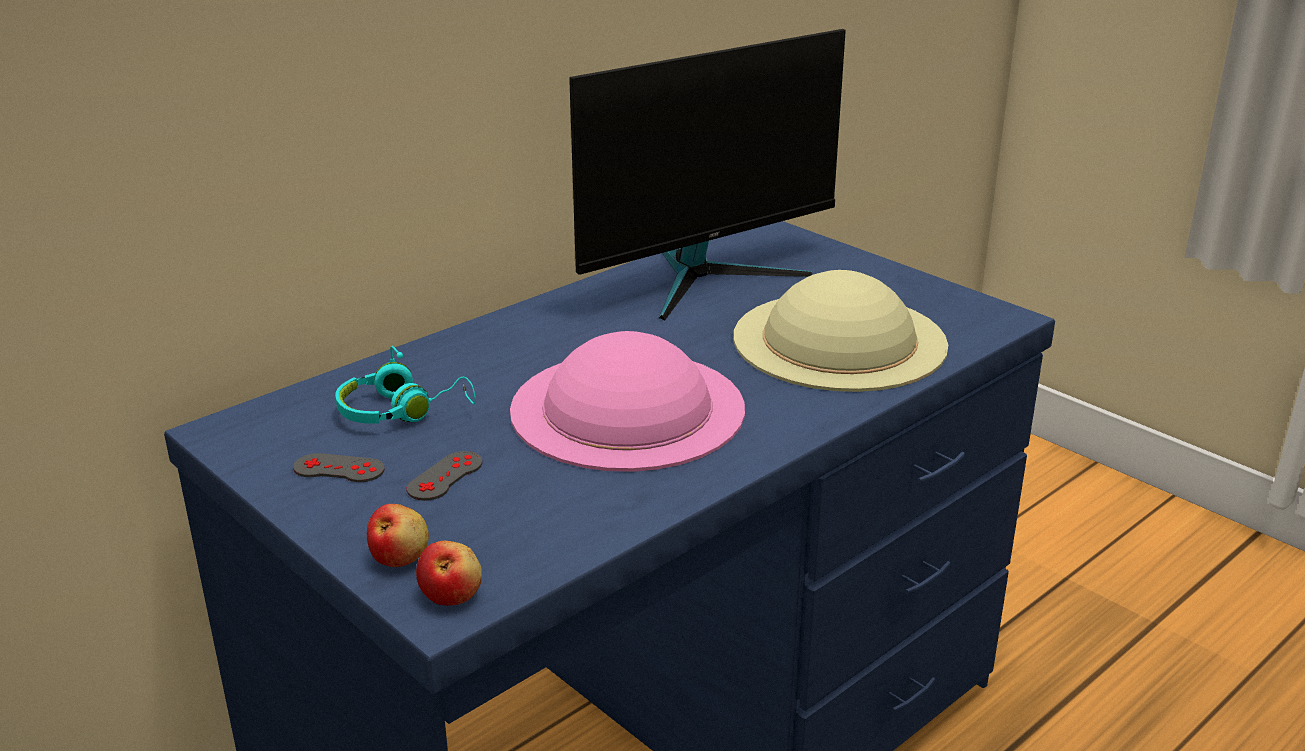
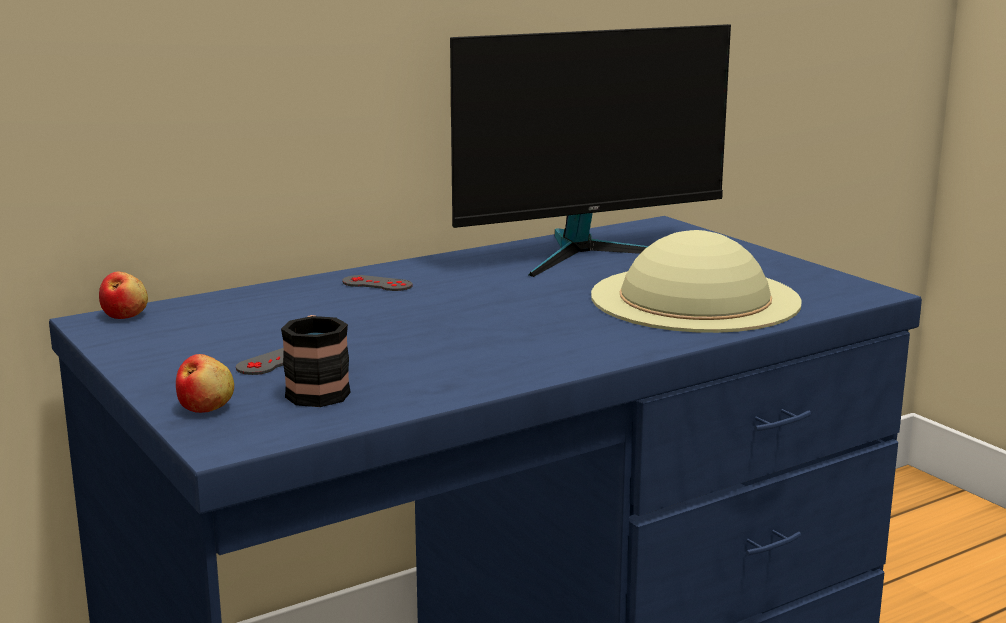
camera: 10 degrees right, 10 degrees down
grey game controller [293,453,385,482] -> grey game controller moved to [342,275,413,291]
turquoise headphones [335,346,476,424] -> none
apple [416,541,482,606] -> apple moved to [99,272,148,319]
pink hat [510,331,745,472] -> none
none -> mug [281,315,351,407]

